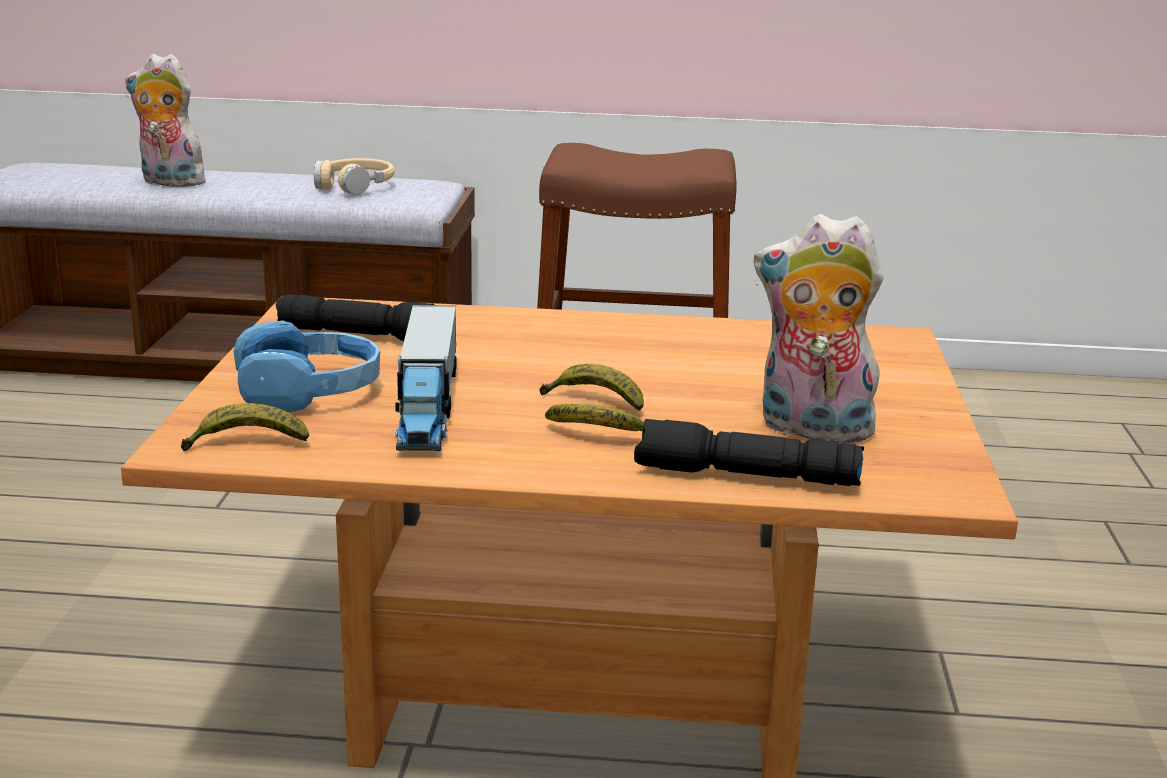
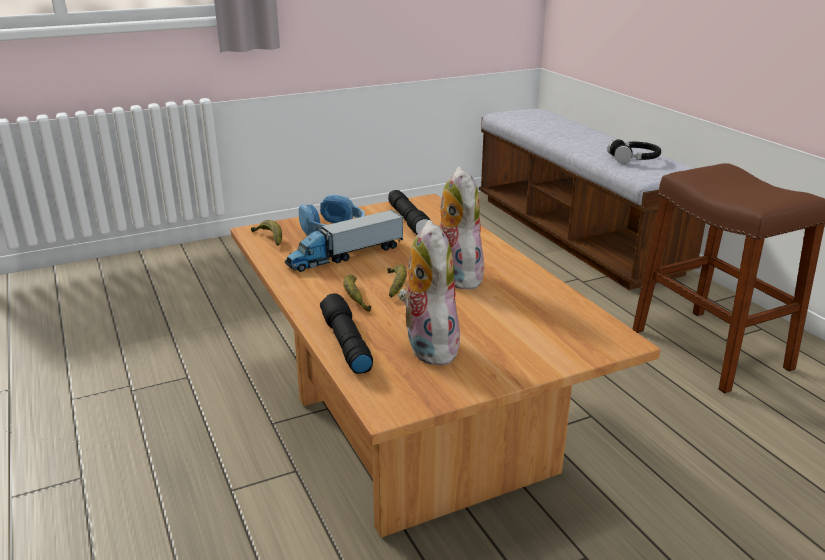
camera: 60 degrees right, 5 degrees up
plush toy [125,54,213,187] -> plush toy moved to [436,167,484,290]
beige headphones [314,158,395,195] -> black headphones [607,139,661,163]

